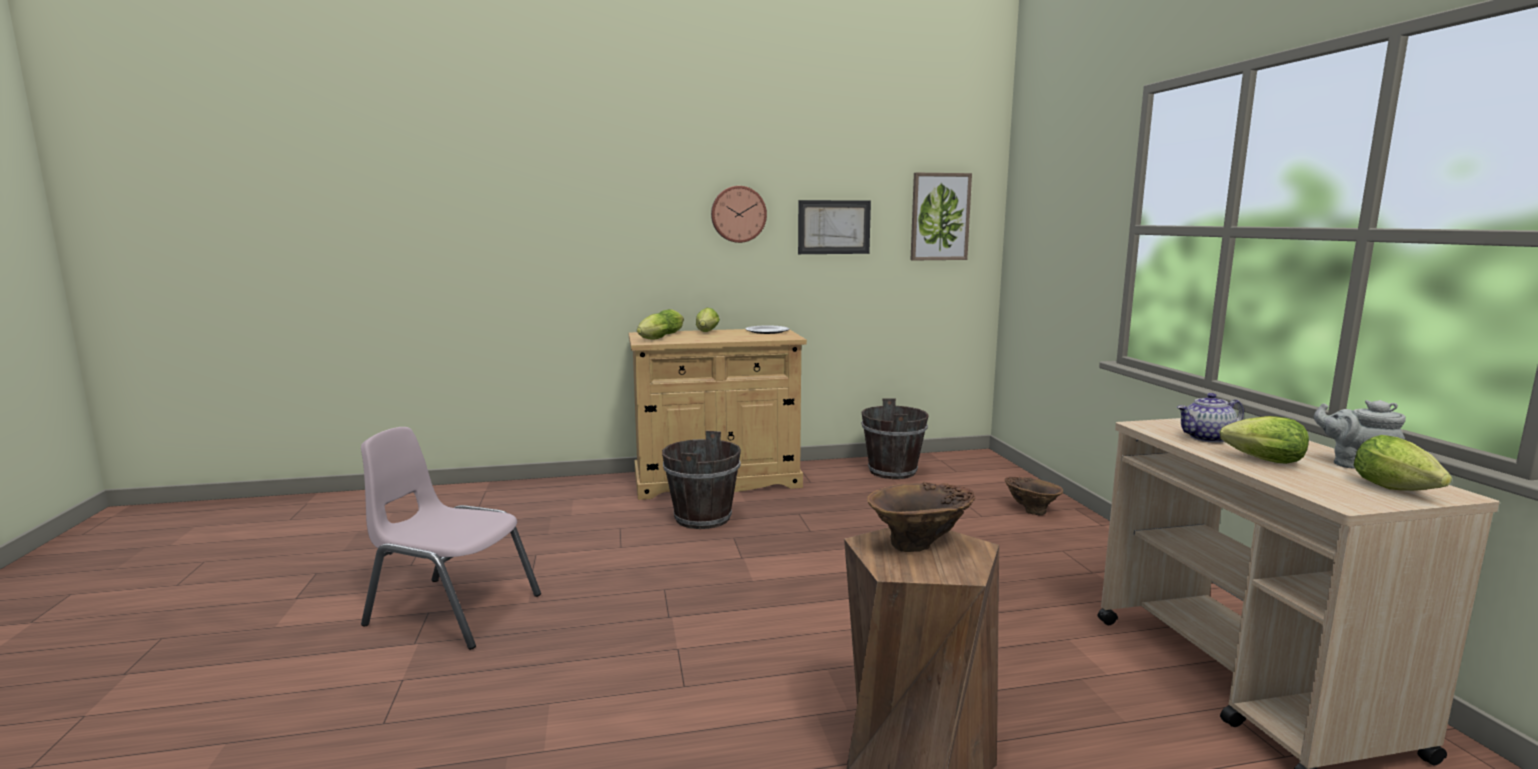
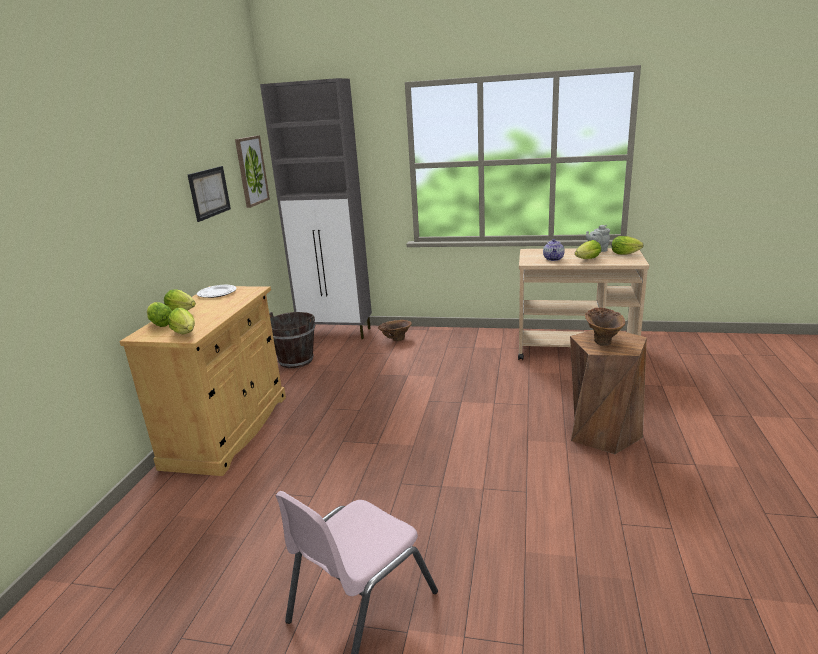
camera: 65 degrees left, 10 degrees up
brown bucket [662,431,741,529] -> none
wall clock [711,186,767,243] -> none
none -> grey cabinet [260,78,372,339]

